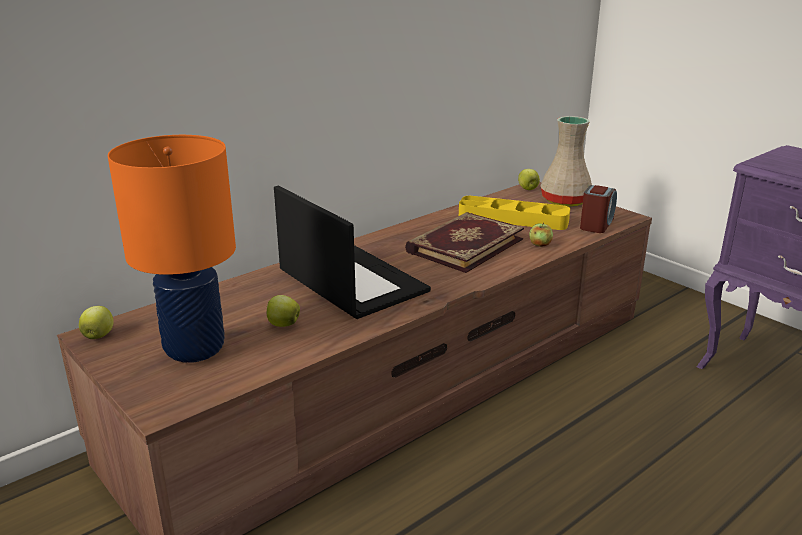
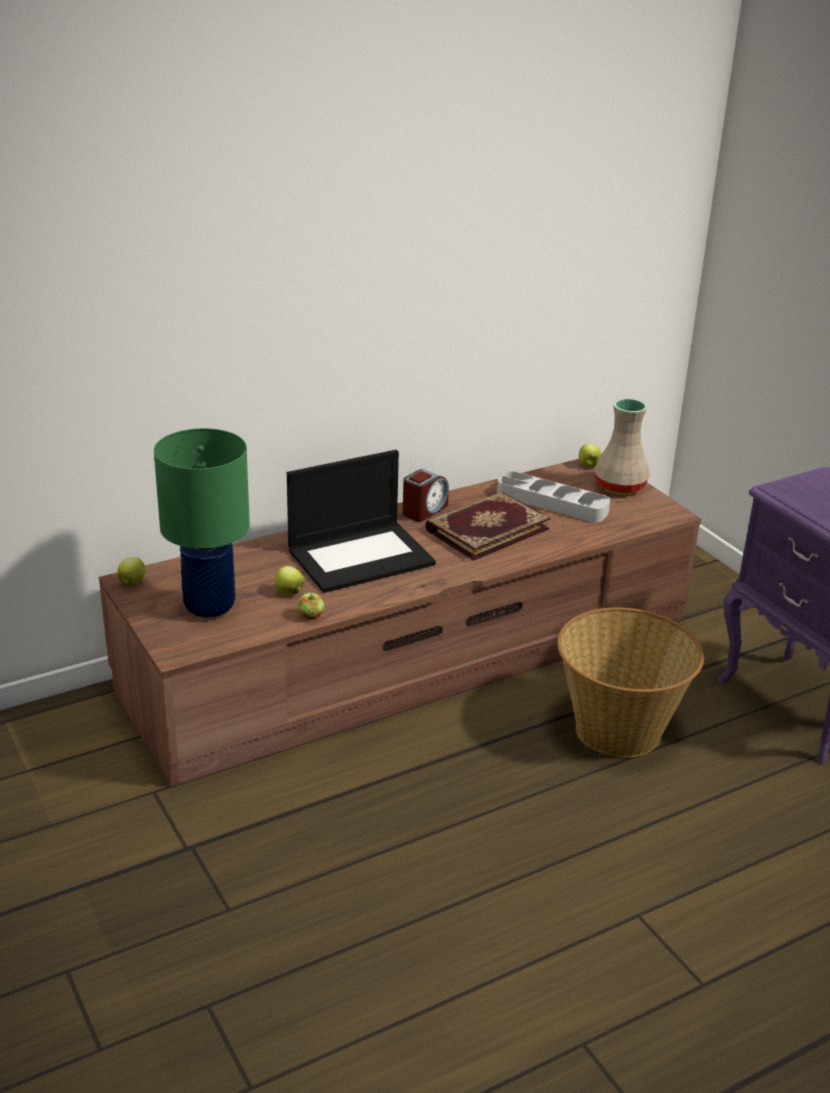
camera: 10 degrees right, 5 degrees up
orange table lamp [108,135,236,363] -> green table lamp [154,428,250,618]
laptop [274,185,431,319] -> laptop turned 90 degrees clockwise [287,450,436,593]
yellow tray [459,196,570,230] -> grey tray [497,471,610,523]
apple [529,222,553,247] -> apple moved to [298,592,324,619]
alarm clock [580,185,617,233] -> alarm clock moved to [403,469,449,521]
none -> basket [557,607,704,757]

